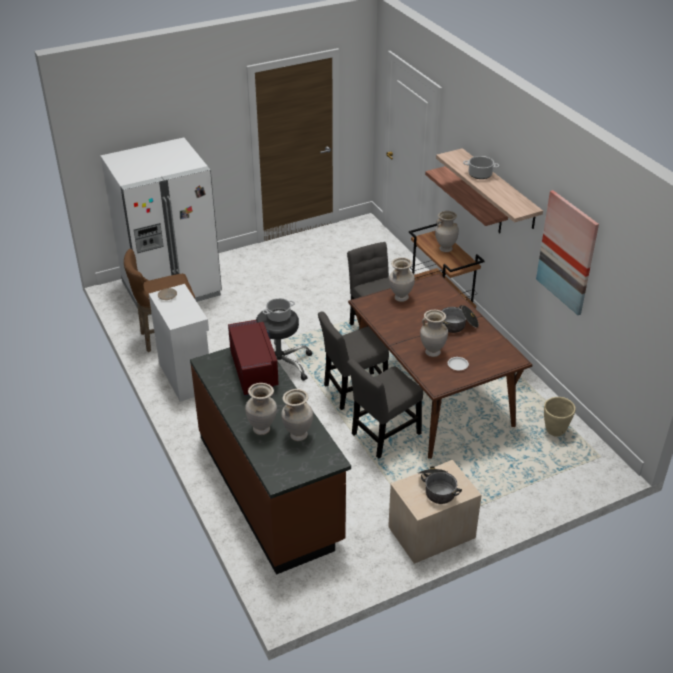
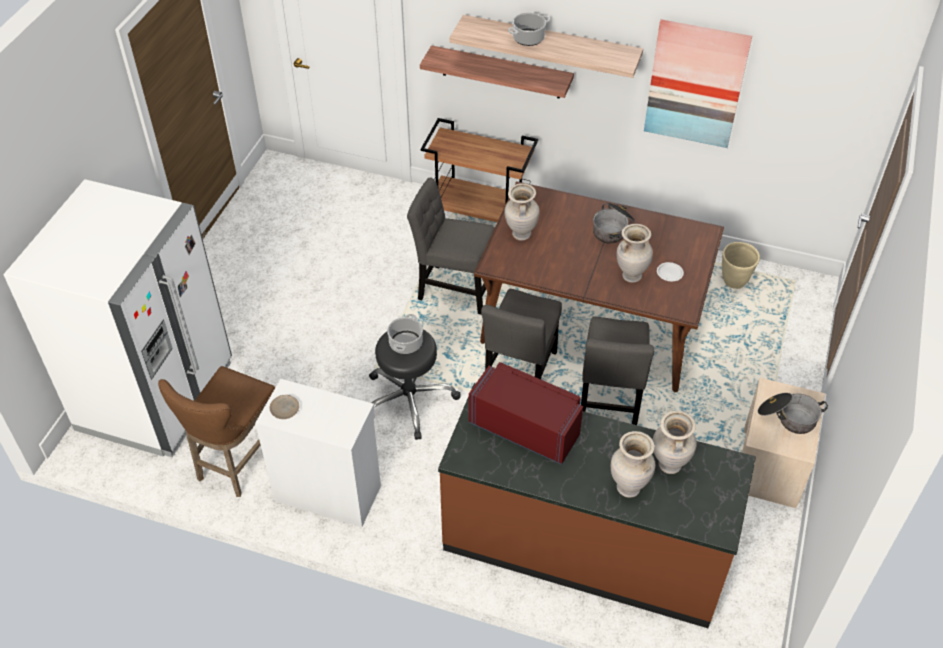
camera: 45 degrees left, 10 degrees up
beige vase [435,211,459,252] -> none

